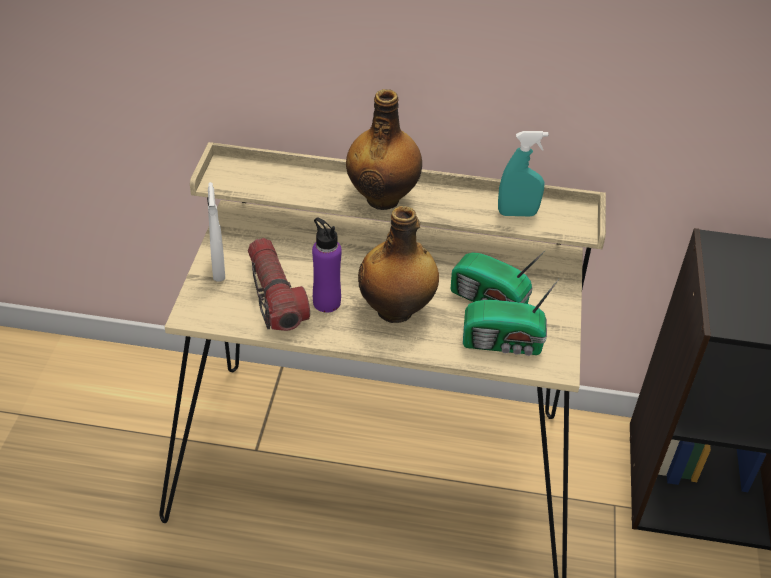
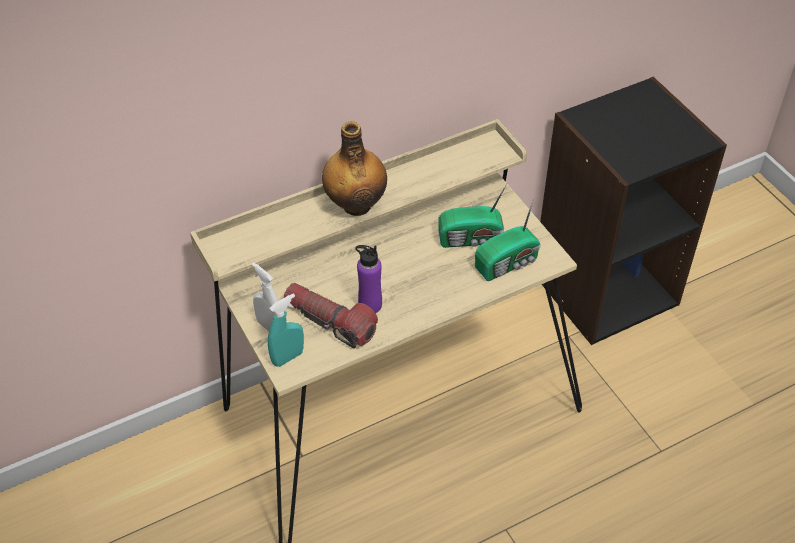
camera: 35 degrees left, 5 degrees up
bottle [358,206,439,323] -> none
turquoise spray bottle [498,131,548,216] -> turquoise spray bottle moved to [268,293,304,367]

